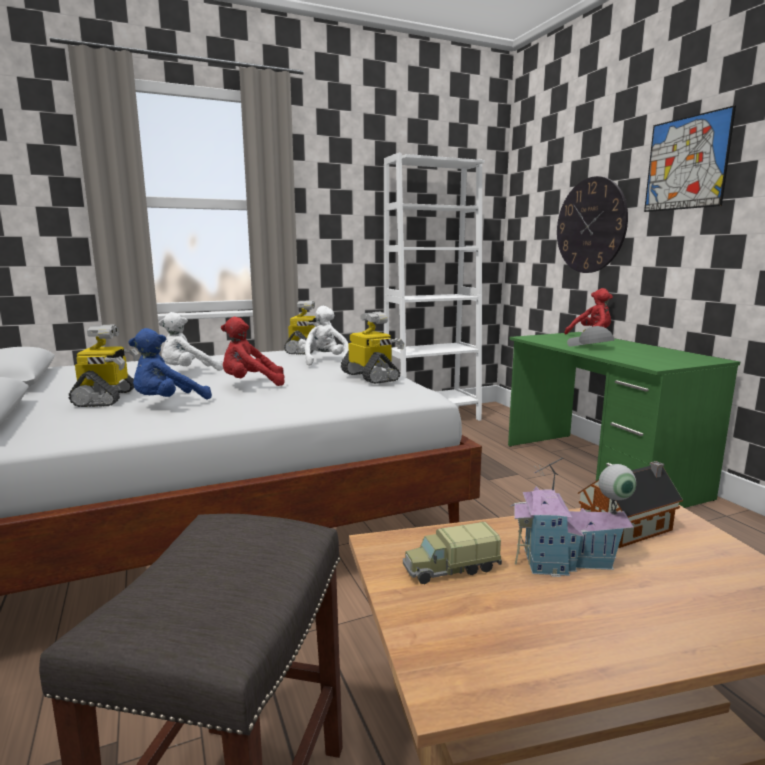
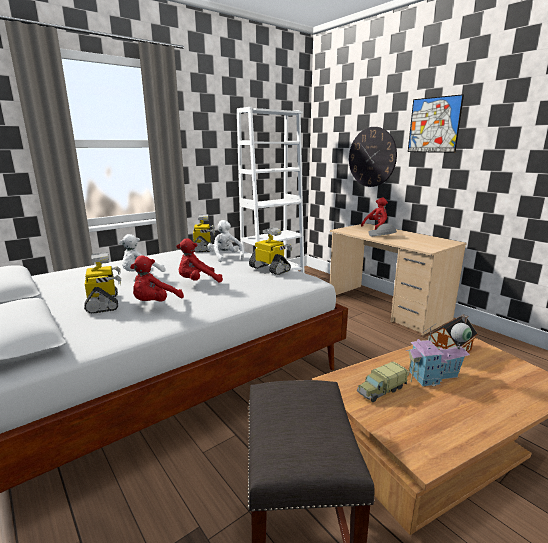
camera: 15 degrees left, 5 degrees up
blue plush toy [128,328,212,400] -> red plush toy [130,255,184,301]
green desk [508,332,740,508] -> beige desk [330,223,467,335]

